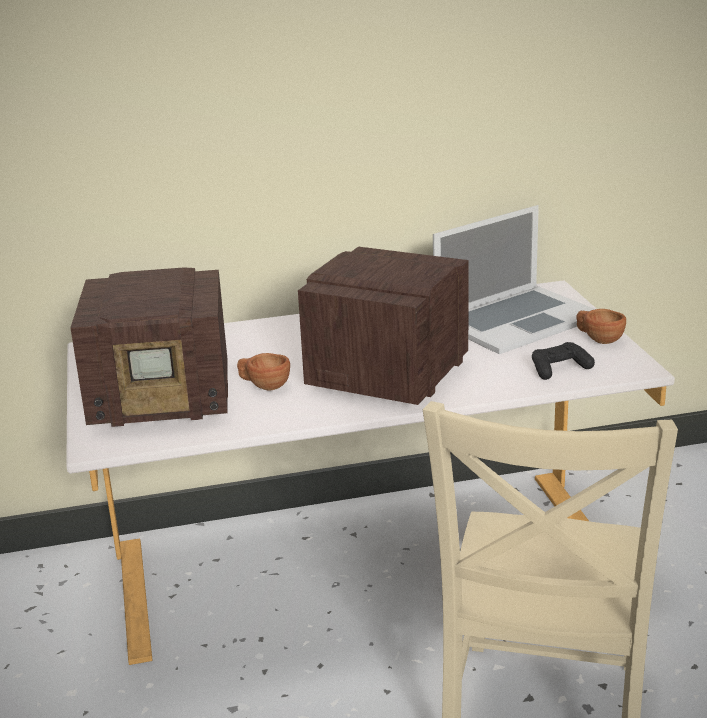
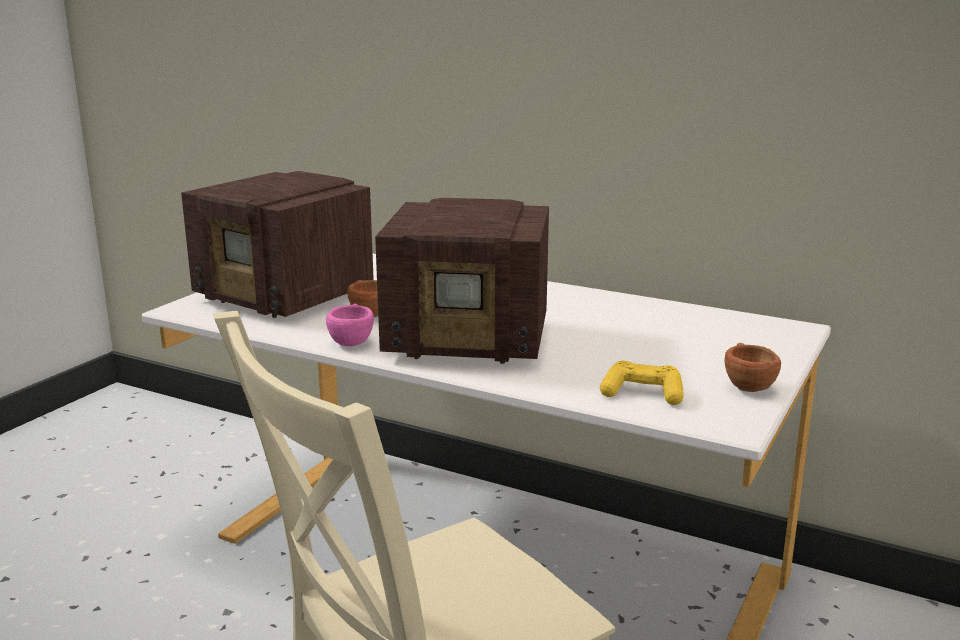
camera: 40 degrees right, 5 degrees down
radio [298,247,468,405] -> radio turned 150 degrees counterclockwise [375,198,549,364]
laptop [433,205,595,354] -> none
black game controller [532,342,595,380] -> yellow game controller [600,361,684,405]
none -> pink cup [326,304,374,346]

